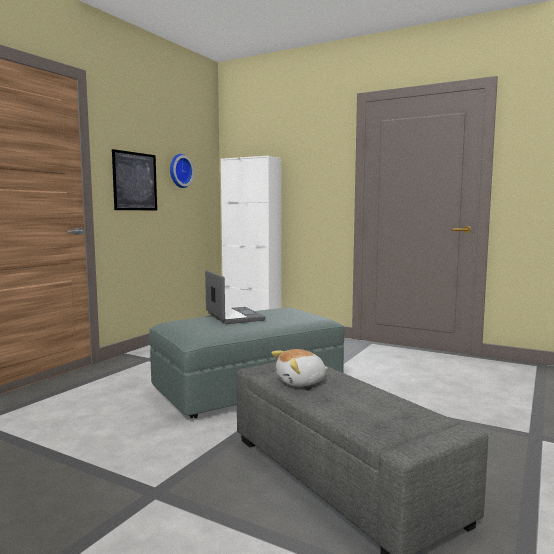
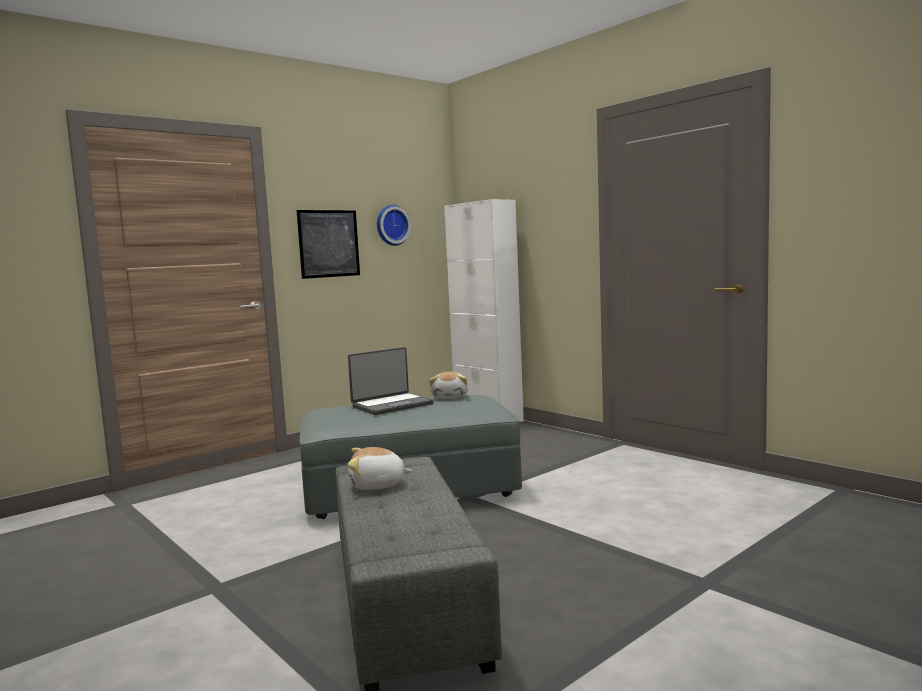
camera: 20 degrees right, 0 degrees up
laptop [205,270,265,324] -> laptop turned 60 degrees clockwise [348,347,433,415]
none -> plush toy [429,372,468,399]

